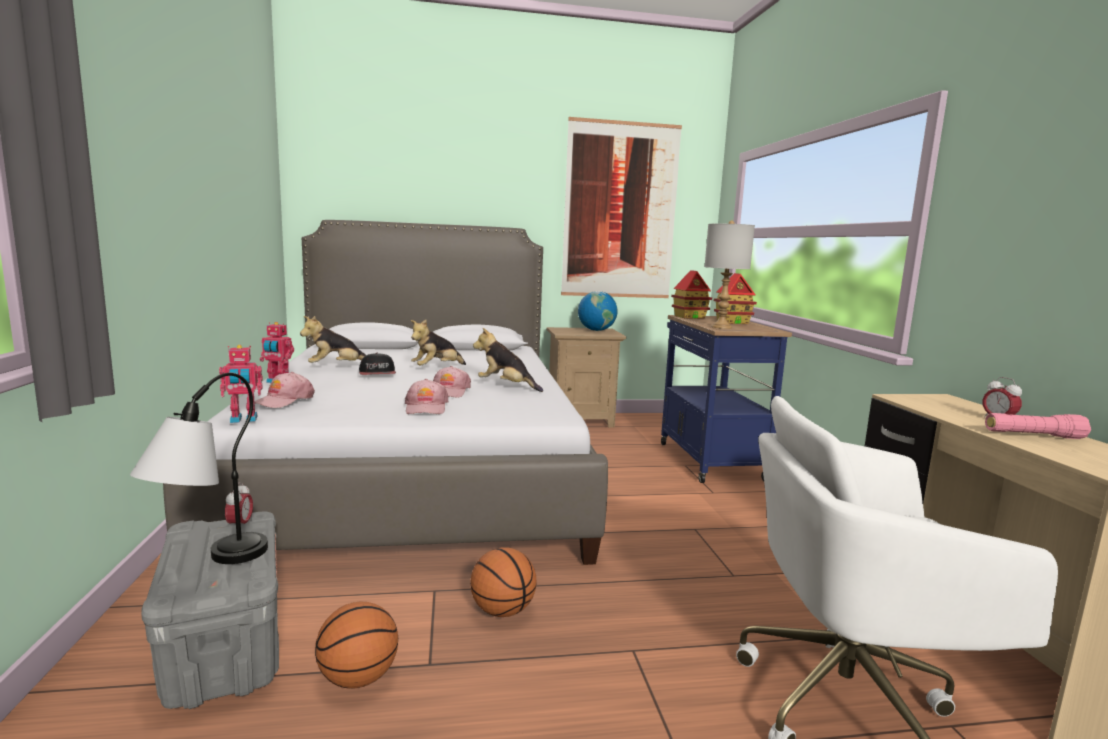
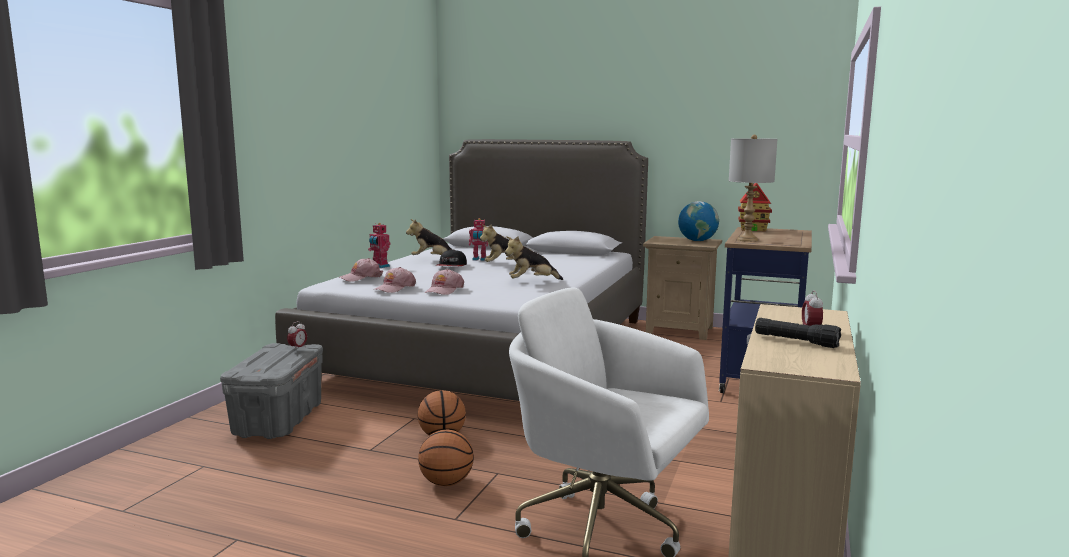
camera: 30 degrees right, 0 degrees up
table lamp [130,373,268,564] -> none
toy robot [219,345,263,423] -> toy robot moved to [469,218,488,261]
basketball [315,602,398,689] -> basketball moved to [418,430,474,486]
pink cap [433,366,471,398] -> pink cap moved to [373,267,416,293]
plush toy [473,328,543,392] -> plush toy turned 75 degrees counterclockwise [505,236,563,280]
picture [561,117,682,298] -> none
toy house [714,273,757,324] -> none
pink flashlight [985,413,1091,439] -> black flashlight [755,318,841,348]

